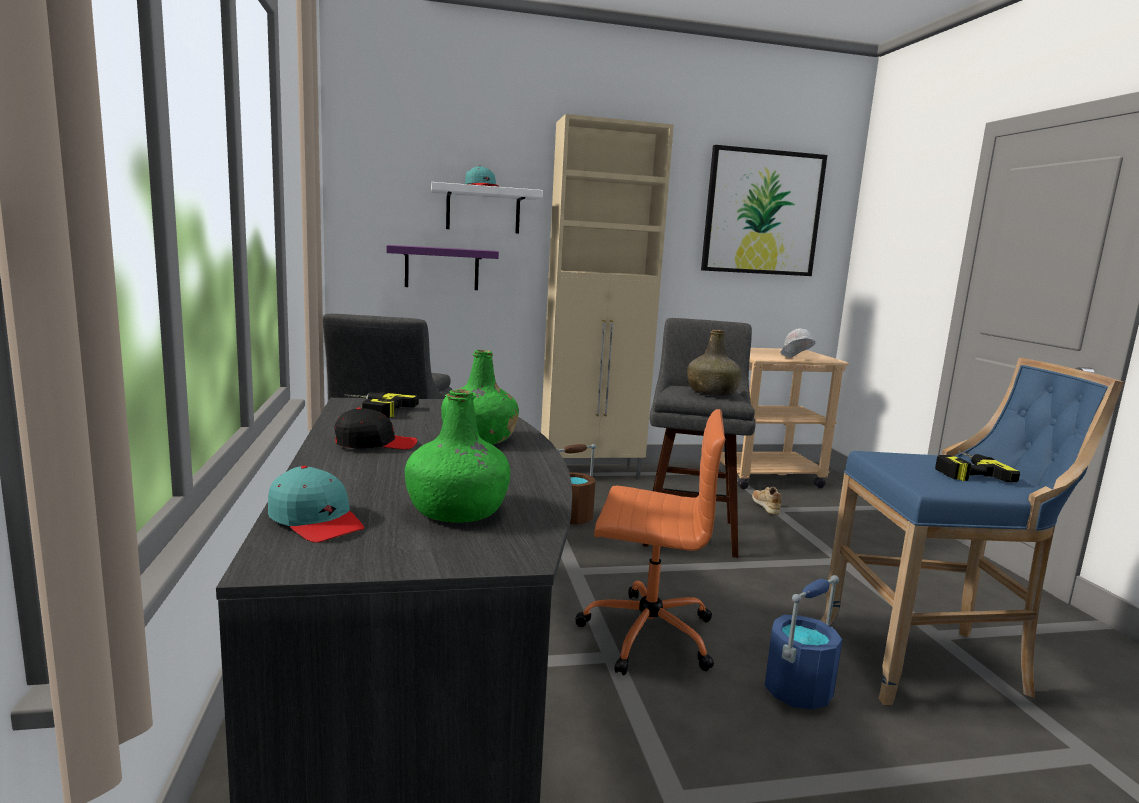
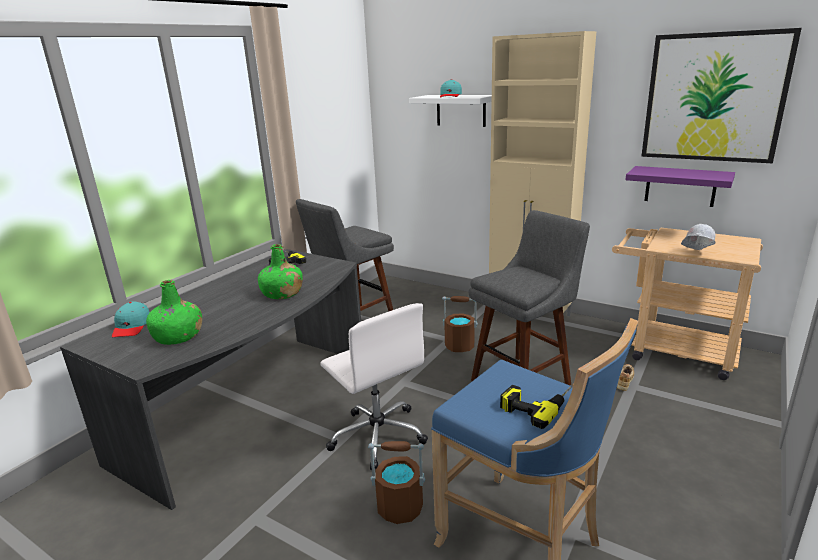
camera: 45 degrees right, 10 degrees up
black cap [335,408,417,449] -> none
purple shelf [386,245,499,290] -> purple shelf moved to [625,166,735,207]
orange office chair [575,409,725,675] -> white office chair [320,303,428,470]
green bottle [687,330,742,396] -> none
blue bucket [764,575,842,709] -> brown bucket [368,441,425,524]

